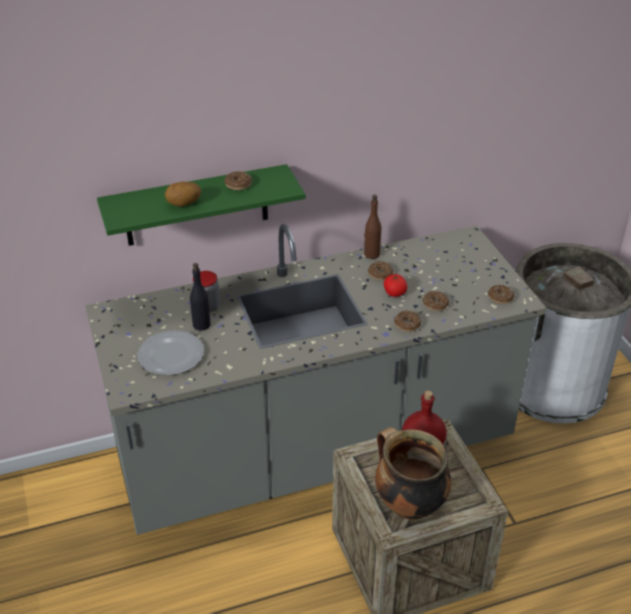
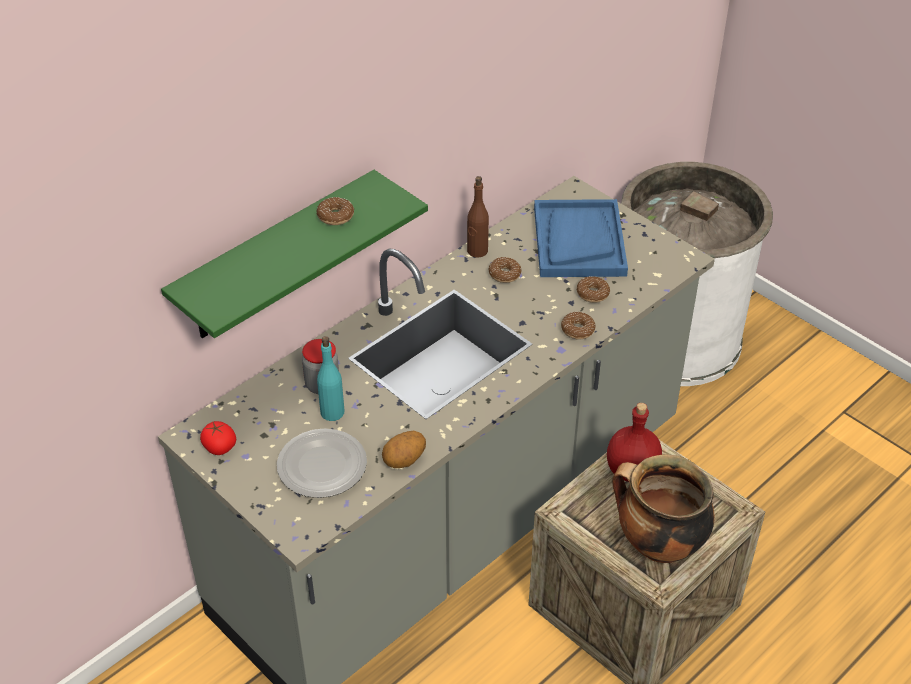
camera: 25 degrees left, 5 degrees up
potato [165,182,201,207] -> potato moved to [382,430,426,468]
black bottle [190,263,211,331] -> turquoise bottle [317,336,344,421]
tomato [384,273,407,297] -> tomato moved to [200,421,236,455]
donut [488,285,514,304] -> none
none -> blue tray [534,199,628,277]

